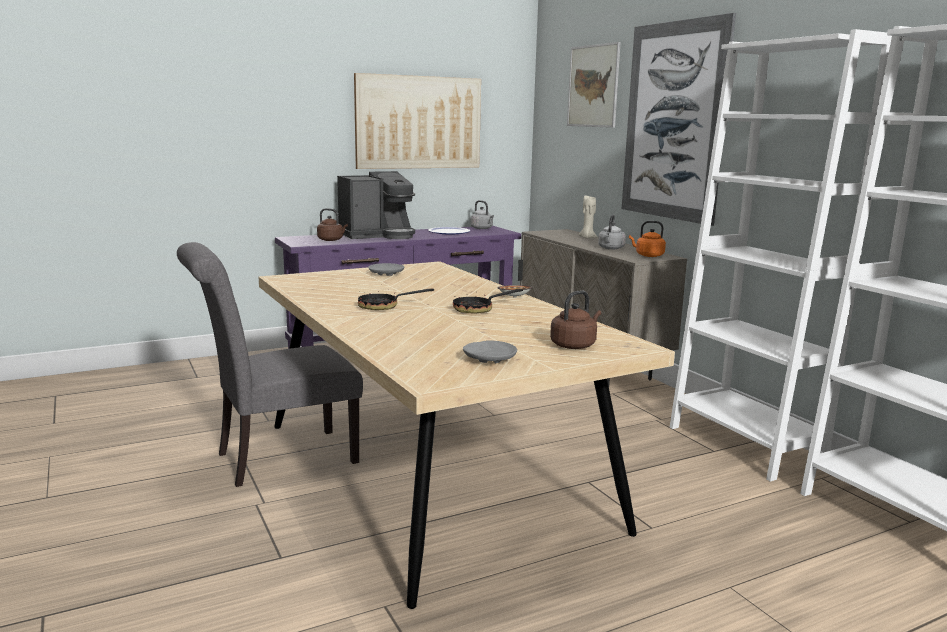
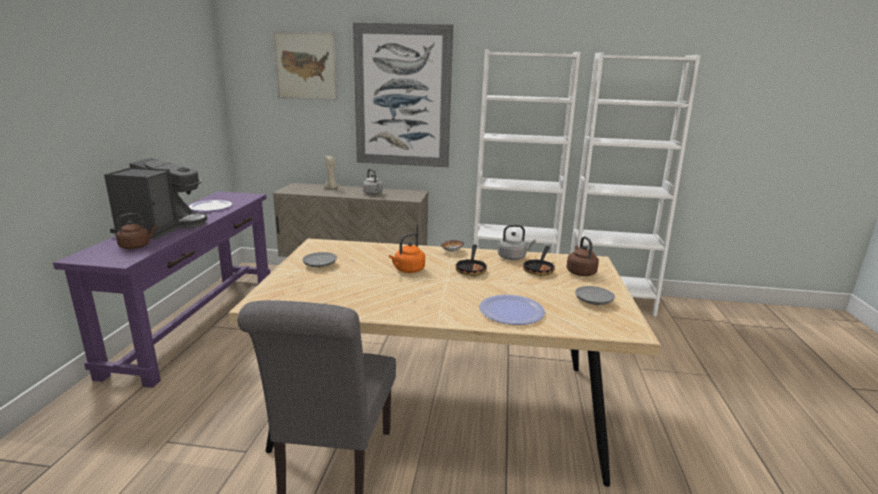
camera: 55 degrees left, 5 degrees up
picture [354,73,481,169] -> none
frying pan [358,288,434,310] -> frying pan moved to [523,246,555,276]
grey kettle [471,200,494,229] -> grey kettle moved to [498,225,536,260]
orange kettle [629,221,666,257] -> orange kettle moved to [389,233,425,273]
none -> plate [479,295,545,325]

